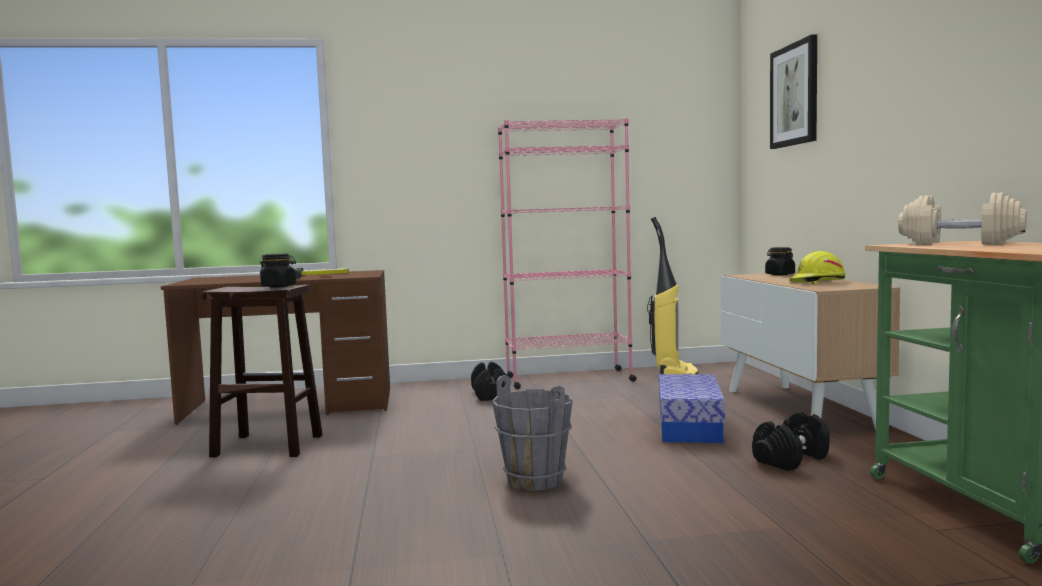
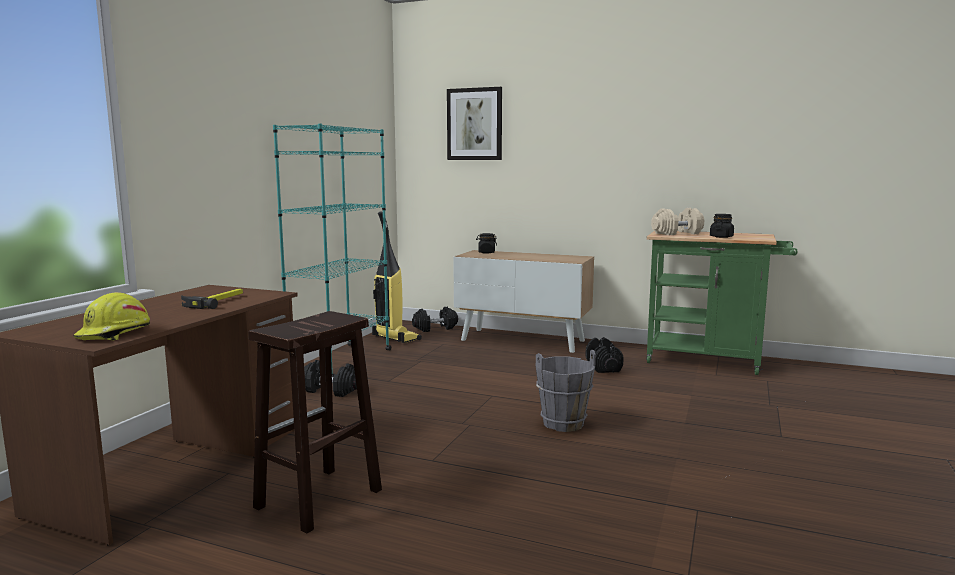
camera: 60 degrees left, 5 degrees up
black jar [260,253,296,288] -> black jar moved to [710,214,734,238]
pink bookcase [498,118,636,389] -> turquoise bookcase [273,123,391,377]
storage box [659,374,725,443] -> none
yellow hard hat [789,251,846,284] -> yellow hard hat moved to [73,292,150,340]
none -> black dumbbell [412,307,458,332]

